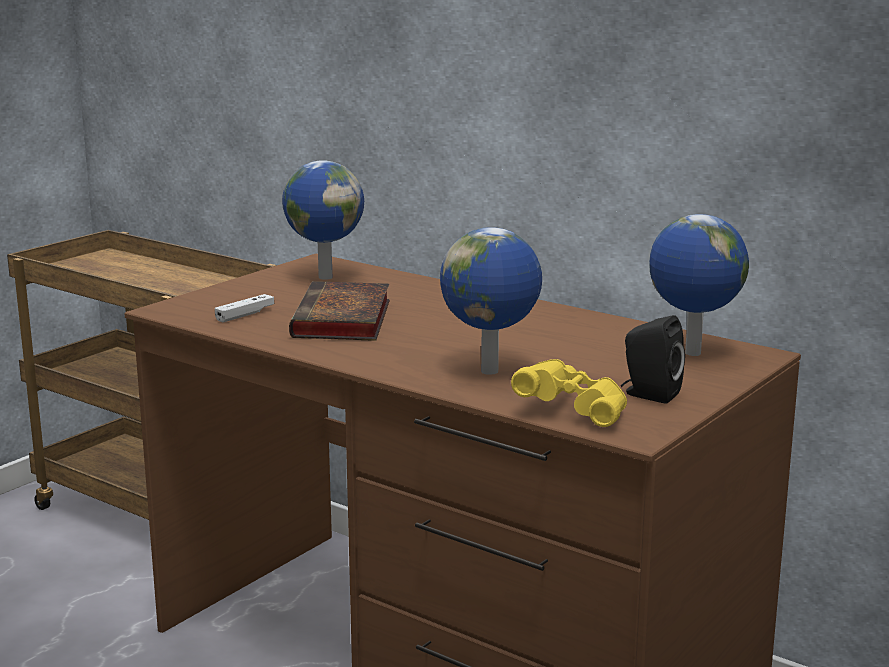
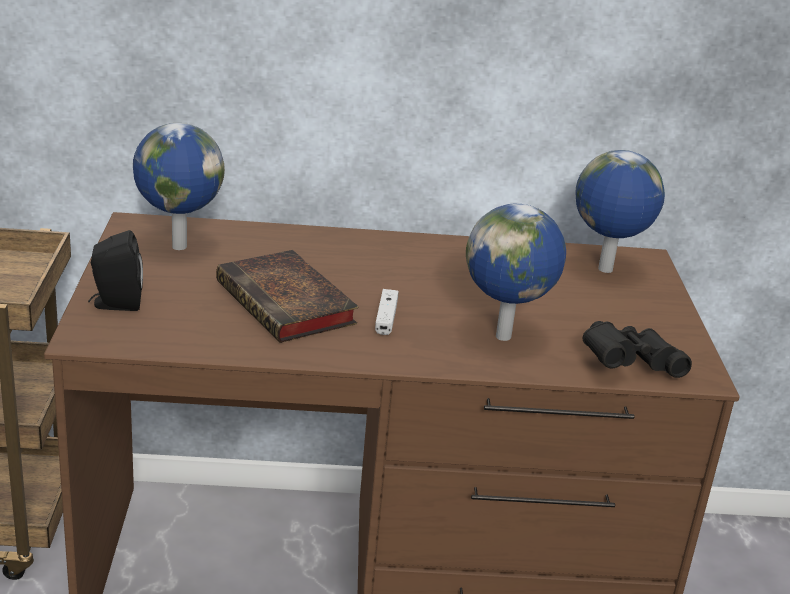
camera: 40 degrees left, 10 degrees up
white game controller [215,294,274,322] -> white game controller moved to [375,289,398,335]
yellow binoculars [511,359,627,427] -> black binoculars [582,321,692,378]
black speaker [621,315,685,404] -> black speaker moved to [88,230,143,311]

